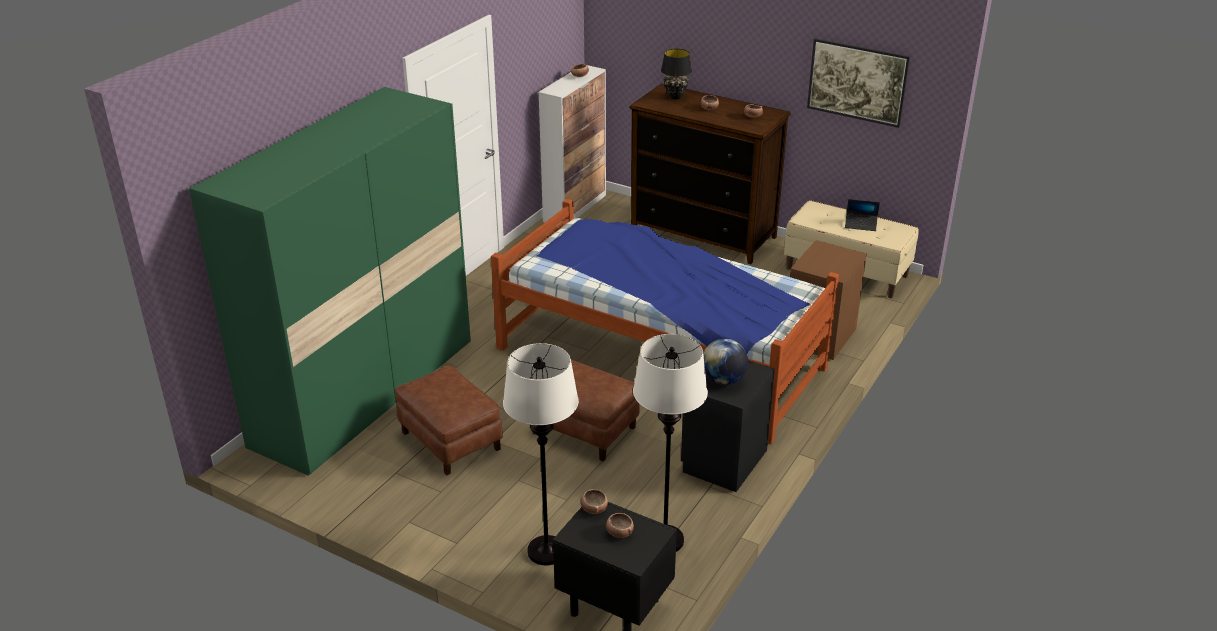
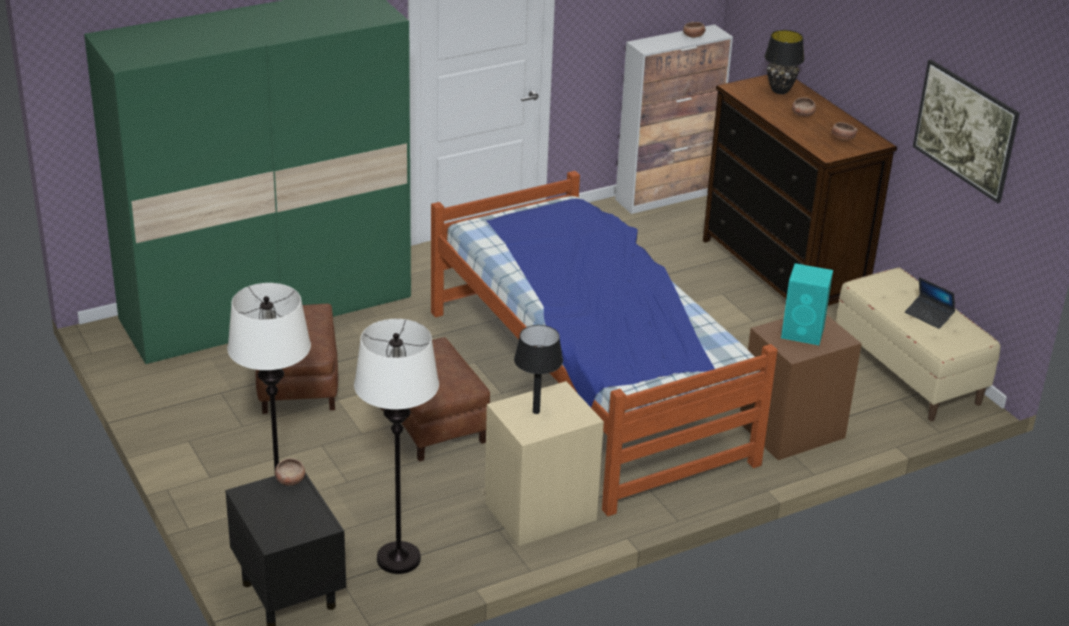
camera: 30 degrees right, 0 degrees up
bowl [606,513,634,538] -> none
black nightstand [681,360,775,492] -> beige nightstand [485,381,604,546]
globe [703,339,748,385] -> black table lamp [514,325,563,414]
none -> turquoise speaker [781,263,833,345]

